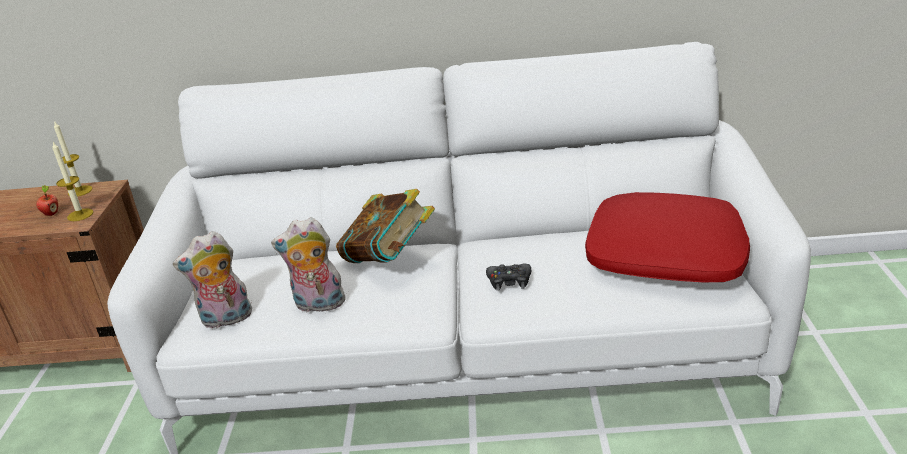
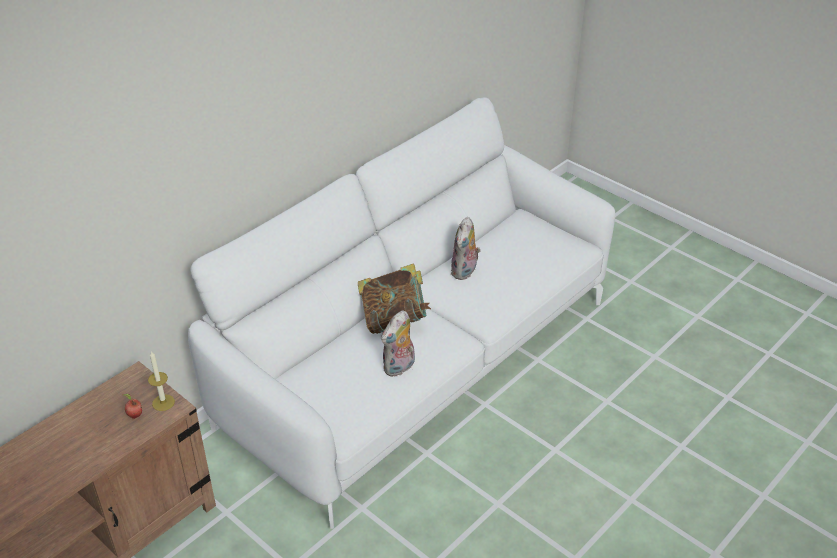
camera: 50 degrees left, 10 degrees up
candle [54,120,93,197] -> none
plush toy [173,231,252,329] -> plush toy moved to [451,217,481,280]
black game controller [486,264,531,291] -> none
red pillow [585,192,750,282] -> none

